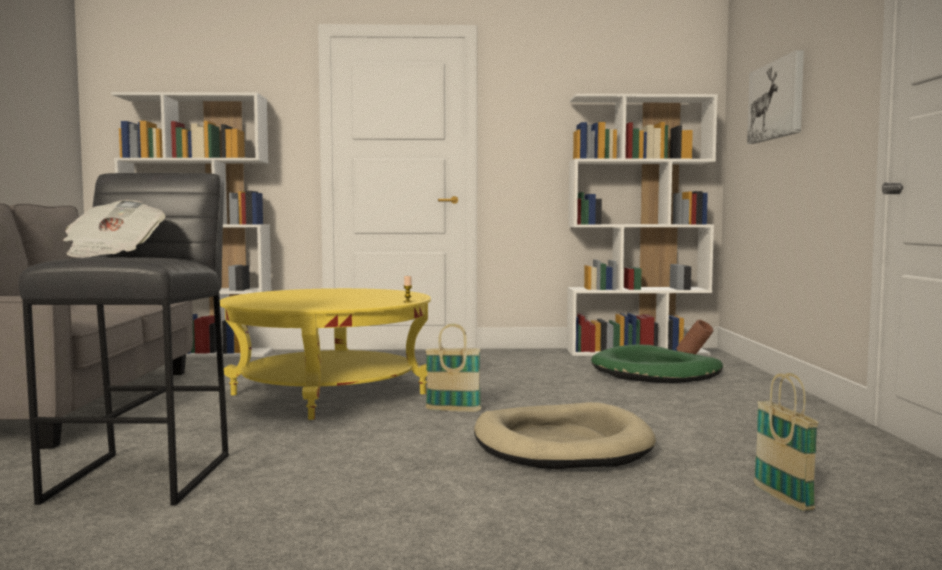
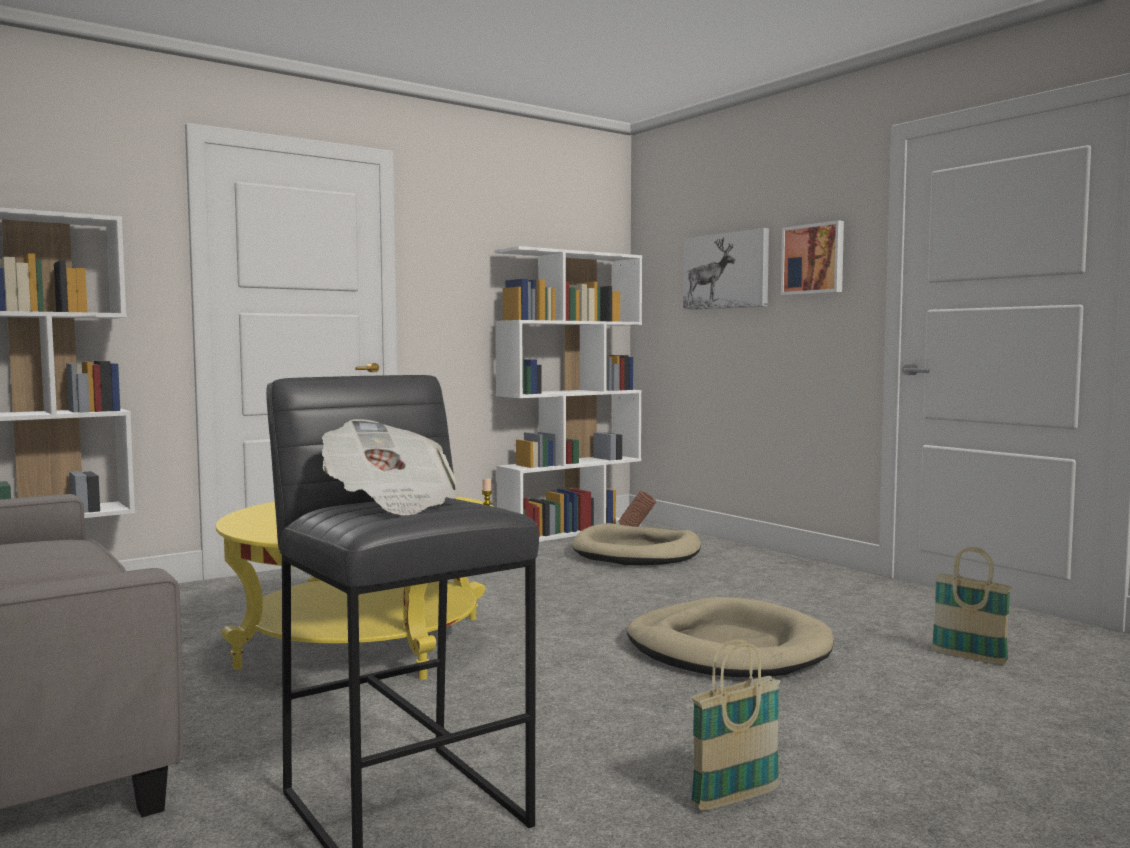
camera: 35 degrees left, 0 degrees up
basket [425,324,482,412] -> basket moved to [691,639,780,811]
green dog bed [591,345,723,383] -> beige dog bed [572,523,701,566]
none -> picture [781,220,844,295]

